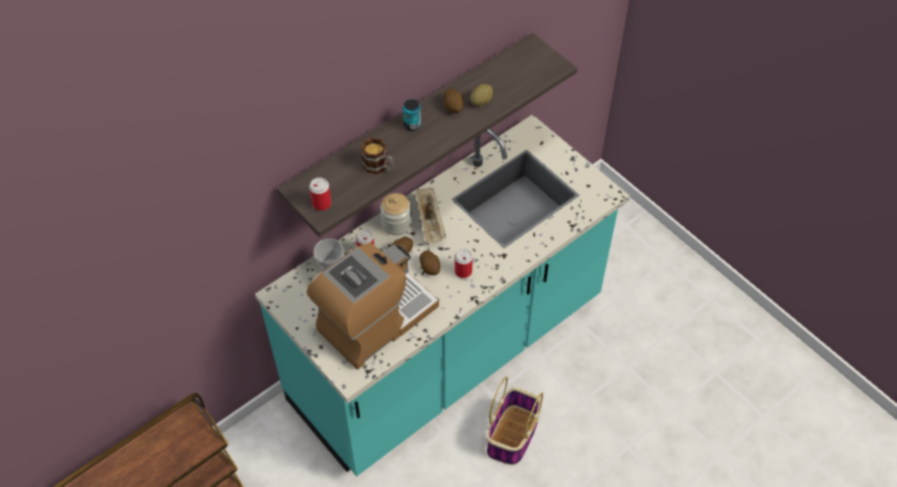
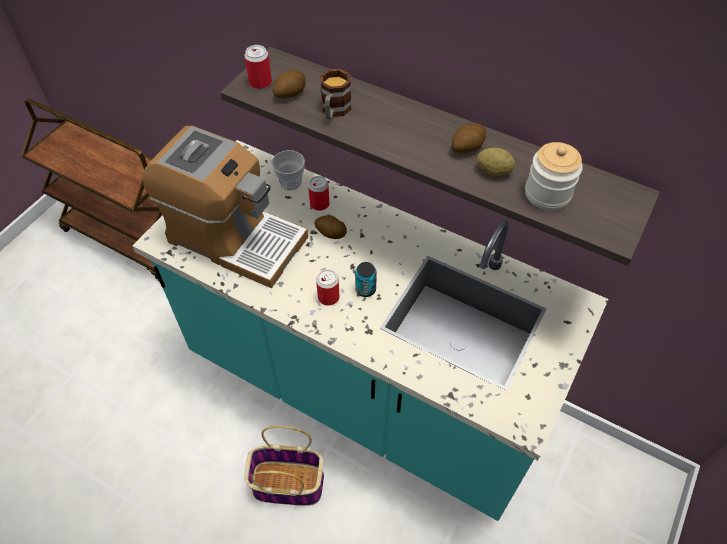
camera: 70 degrees right, 0 degrees up
jar [380,193,412,235] -> jar moved to [525,142,583,210]
can [403,99,421,131] -> can moved to [355,262,377,297]
beige tray [416,187,446,243] -> none
potato [419,250,440,275] -> potato moved to [273,70,306,98]

